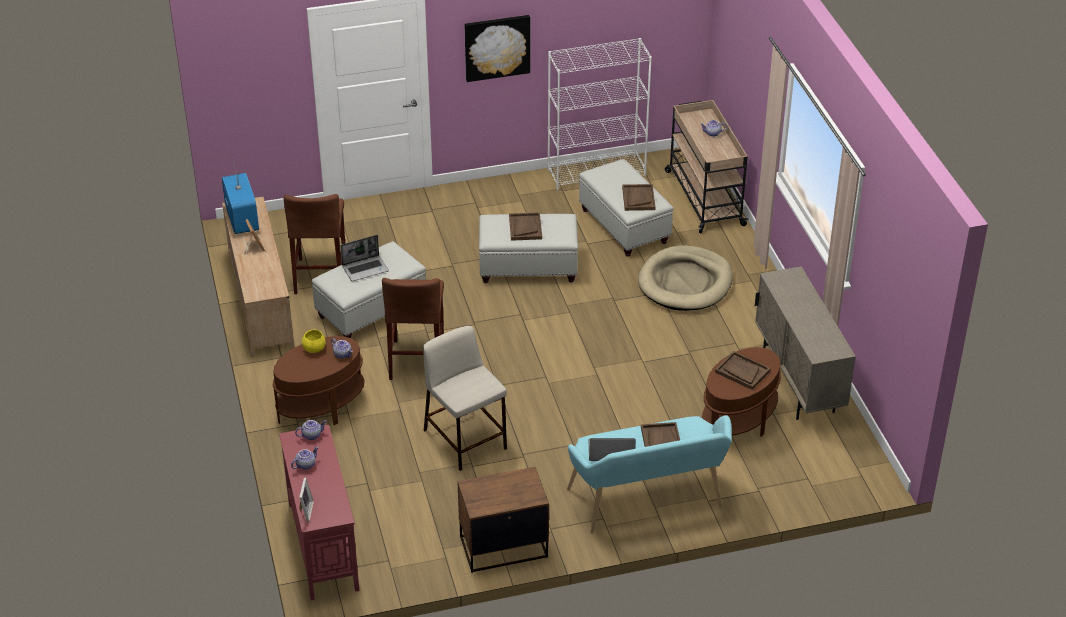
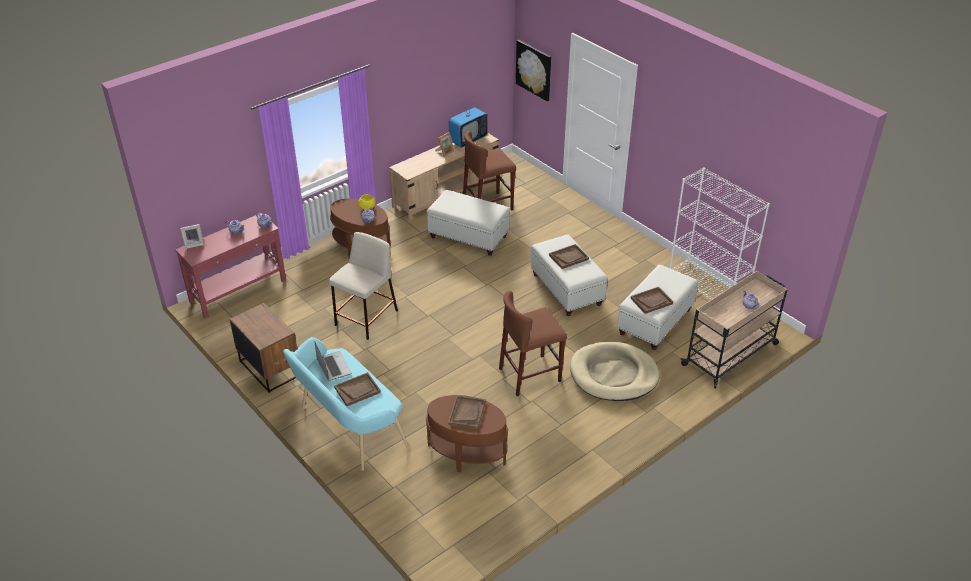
camera: 65 degrees right, 0 degrees up
laptop [340,235,389,281] -> none
brown stool [382,278,444,380] -> brown stool moved to [499,291,567,396]
picture [465,15,530,82] -> picture moved to [516,40,551,101]
beige cabinet [755,266,856,420] -> none

